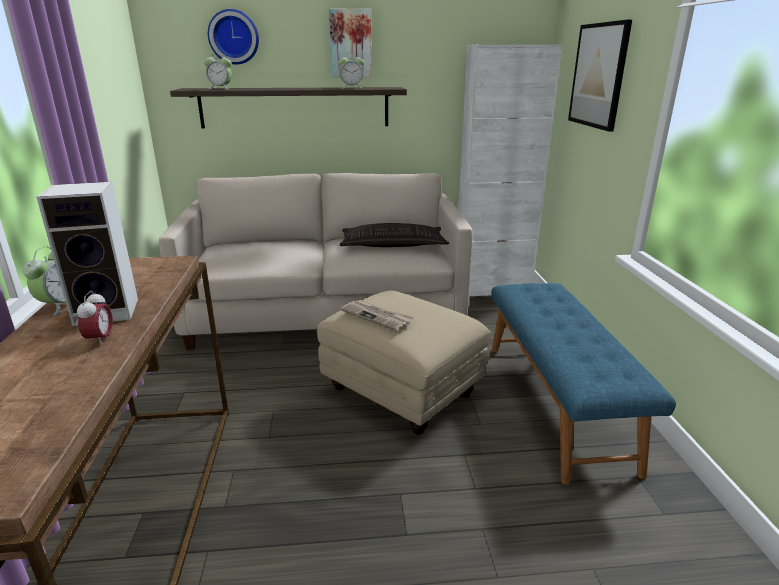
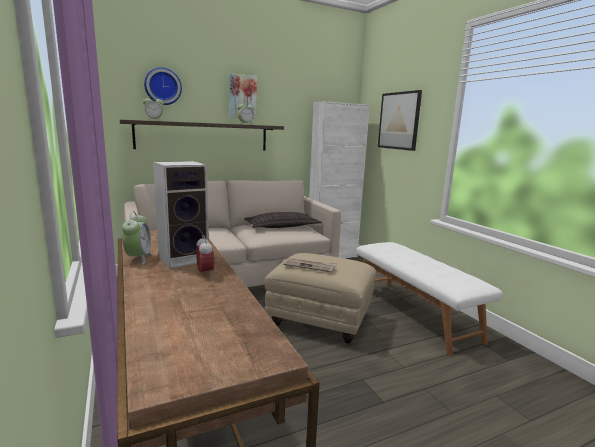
camera: 20 degrees left, 10 degrees down
blue bench [491,283,676,485] -> white bench [356,242,503,355]

